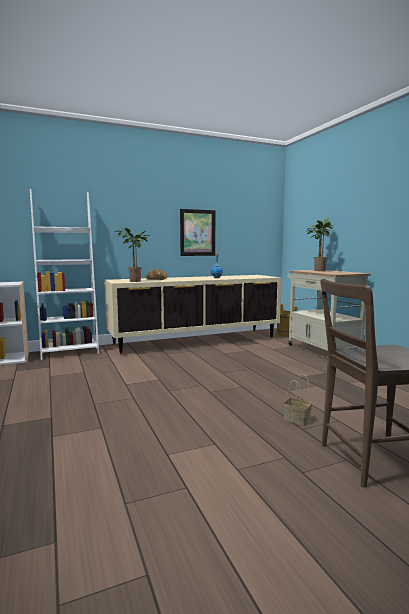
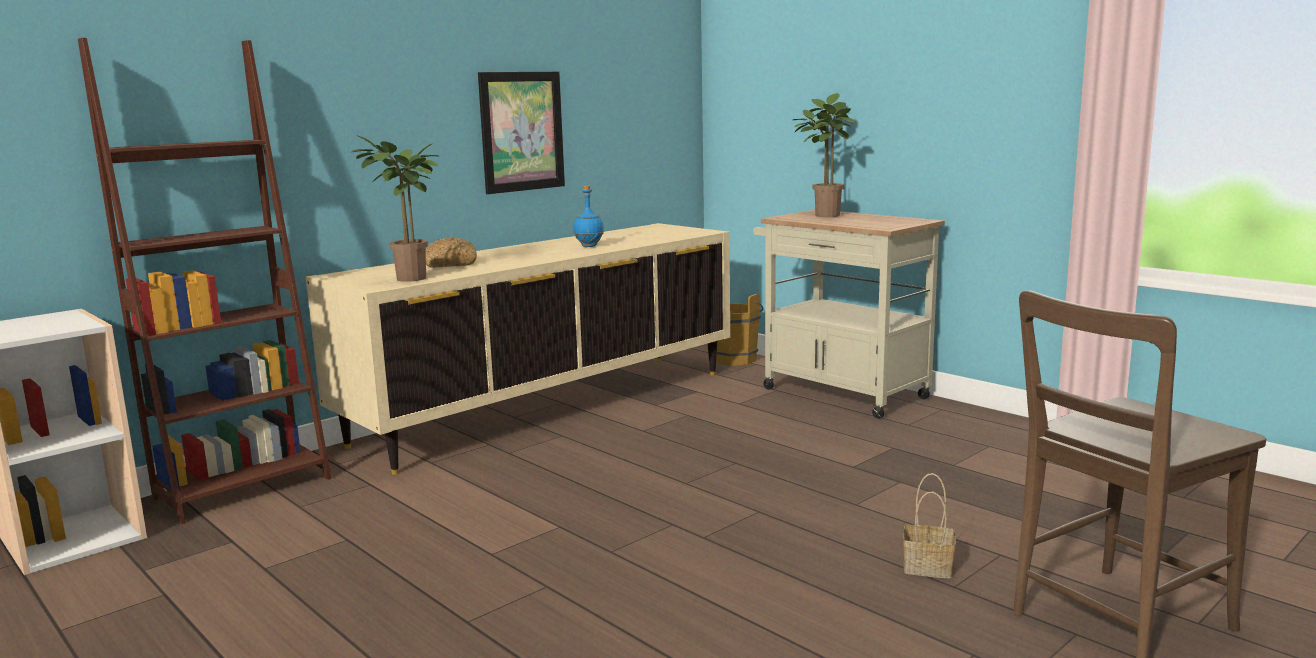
camera: 20 degrees left, 5 degrees up
white bookcase [30,189,99,360] -> brown bookcase [78,38,331,524]

